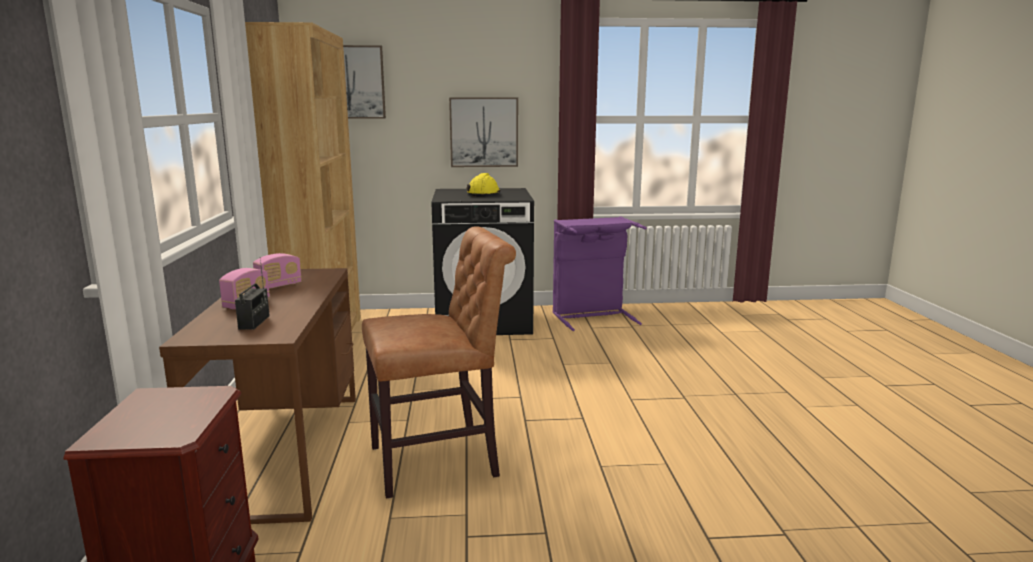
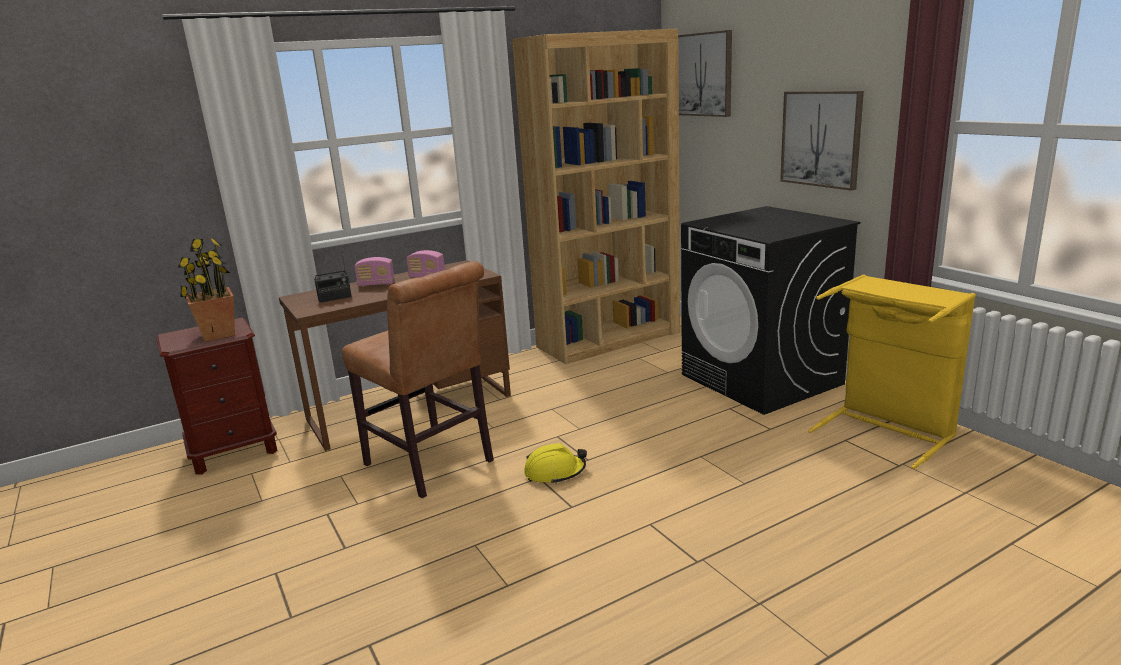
camera: 65 degrees right, 5 degrees up
yellow hard hat [466,173,501,197] -> yellow hard hat moved to [524,443,587,484]
purple laundry basket [552,216,647,331] -> yellow laundry basket [808,274,976,469]
none -> potted plant [177,238,235,342]

